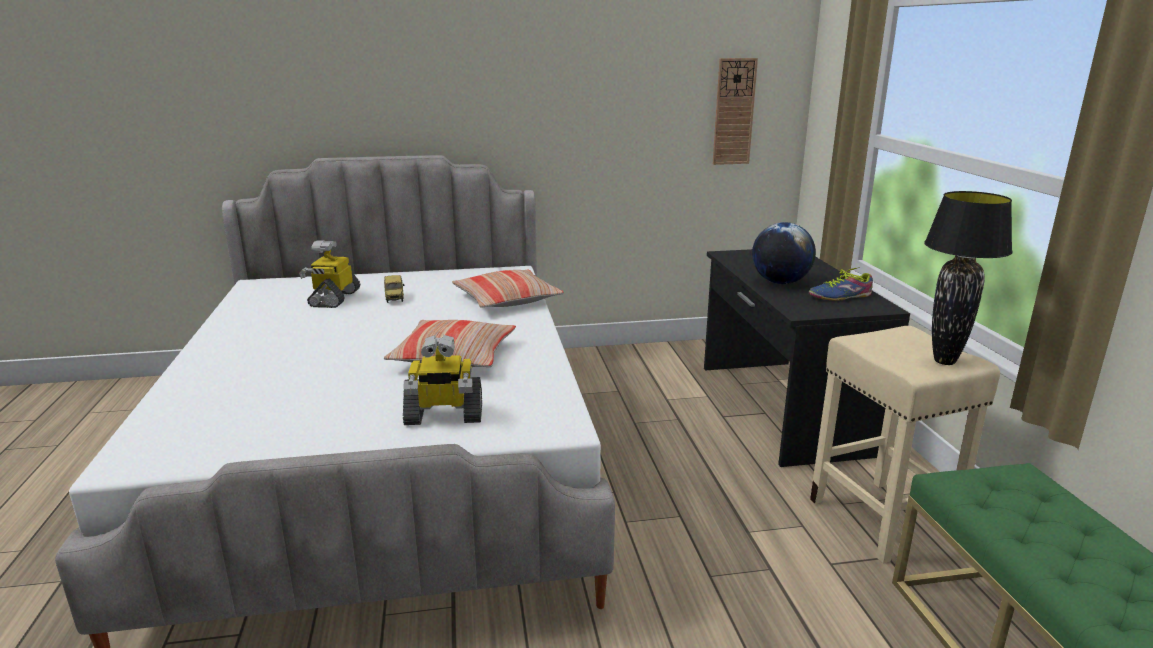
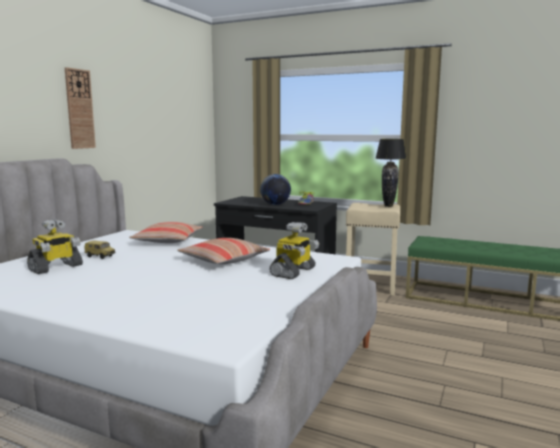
camera: 55 degrees left, 10 degrees down
toy robot [299,241,360,308] -> toy robot turned 90 degrees counterclockwise [27,219,83,274]
wall clock [713,58,758,165] -> wall clock moved to [65,67,96,149]

